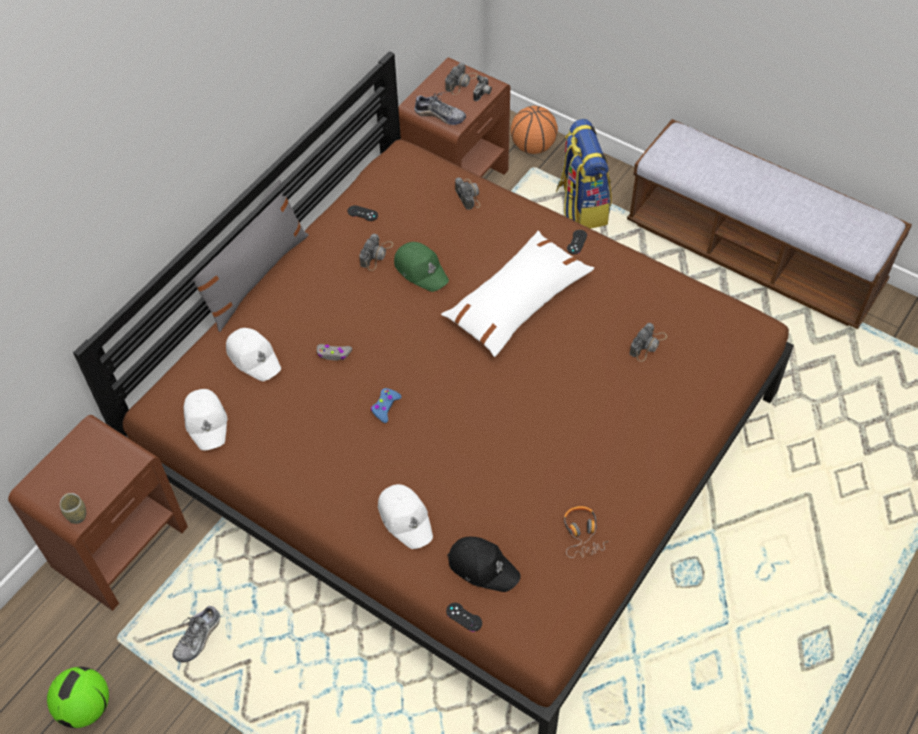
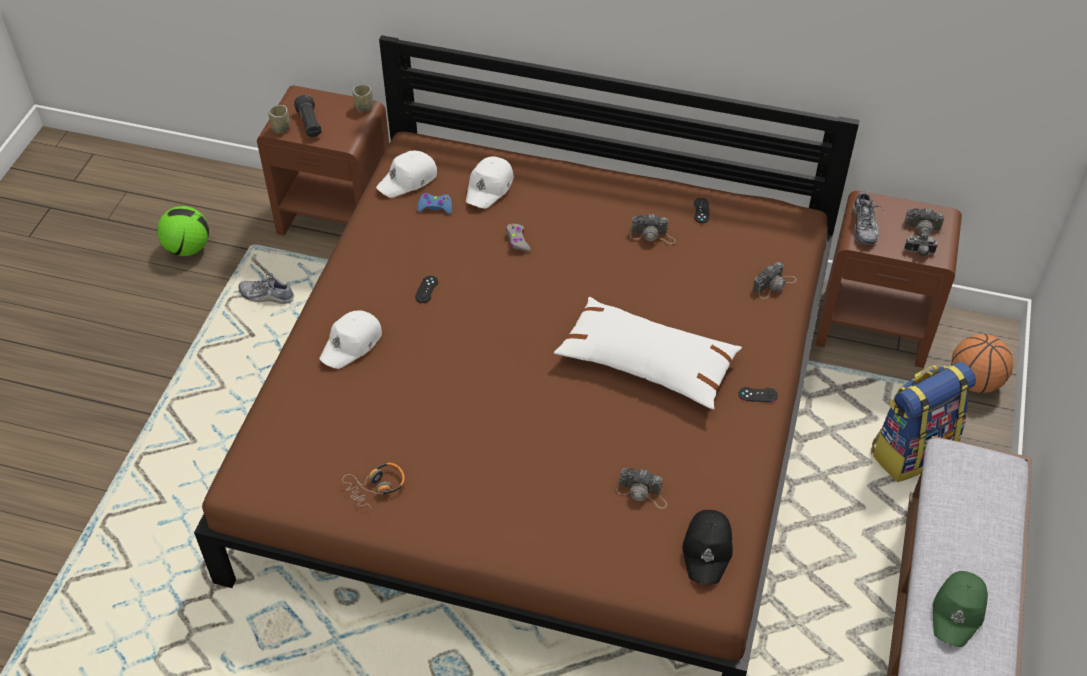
camera: 70 degrees right, 5 degrees down
grey pillow [192,180,309,332] -> none
blue game controller [371,388,401,423] -> blue game controller moved to [417,193,452,214]
green cap [394,242,449,292] -> green cap moved to [933,571,988,647]
black game controller [446,603,482,632] -> black game controller moved to [415,276,438,303]
black cap [447,537,520,592] -> black cap moved to [683,510,733,585]
none -> black flashlight [294,95,322,137]
none -> cup [352,85,373,112]

